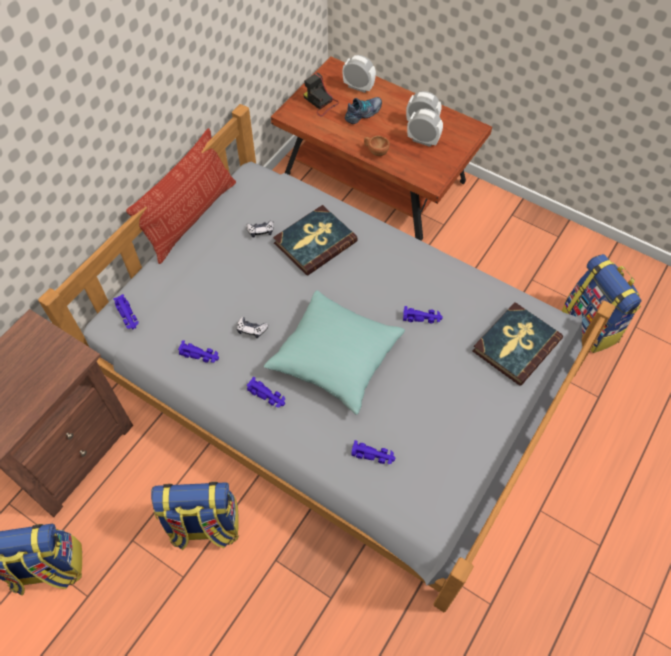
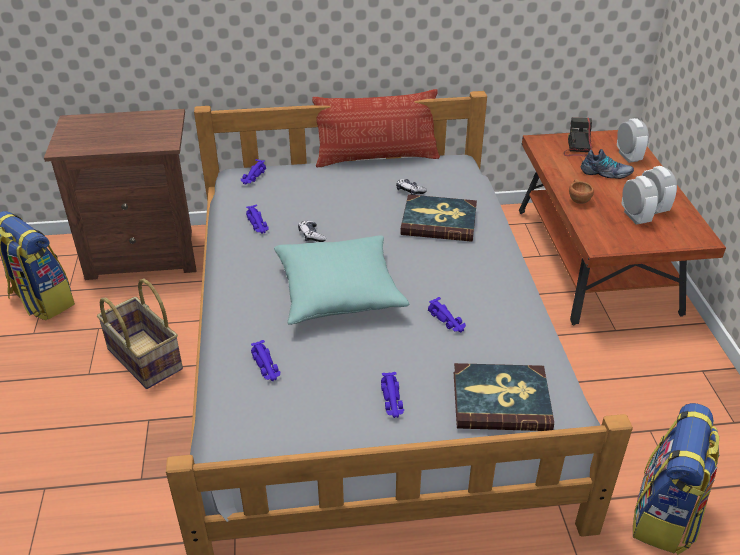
camera: 50 degrees right, 20 degrees down
backpack [151,482,239,550] -> basket [97,279,183,389]
purple toy car [247,377,285,408] -> purple toy car moved to [381,372,404,418]

